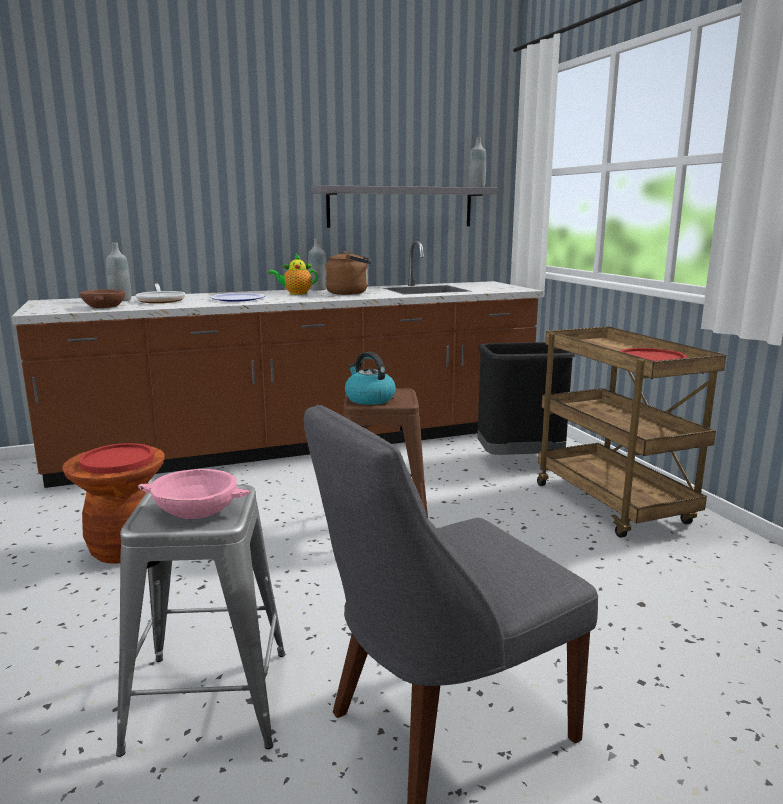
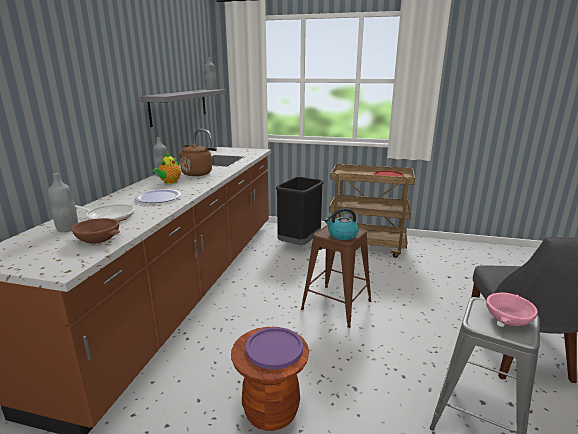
camera: 55 degrees left, 5 degrees up
red plate [79,443,155,474] -> purple plate [246,327,303,370]

